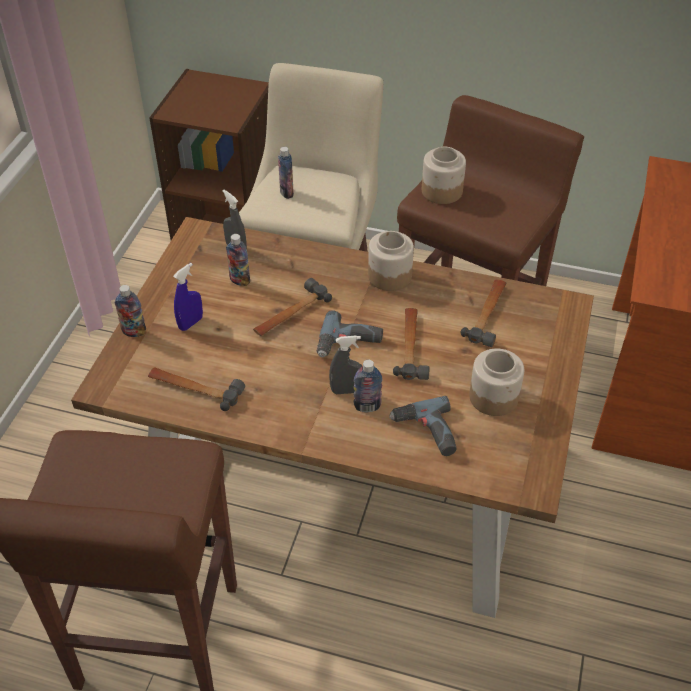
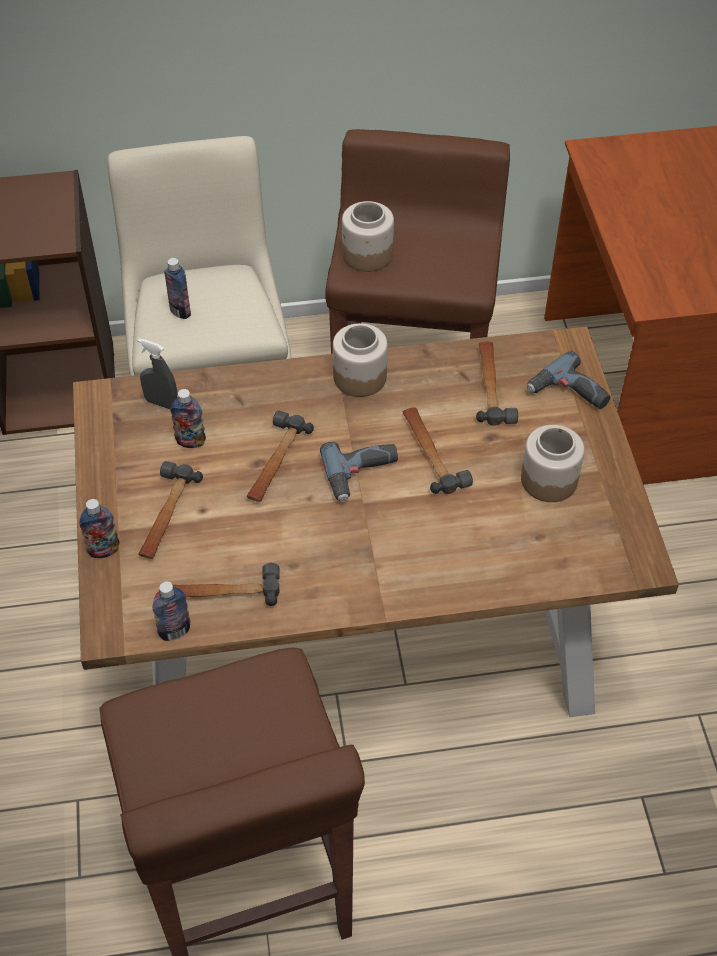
camera: 25 degrees left, 5 degrees up
blue spray bottle [173,263,203,331] -> hammer [138,461,203,559]
grey spray bottle [329,336,362,394] -> none
bottle [353,360,383,412] -> bottle moved to [152,582,191,641]
power drill [389,396,457,456] -> power drill moved to [527,351,610,409]

